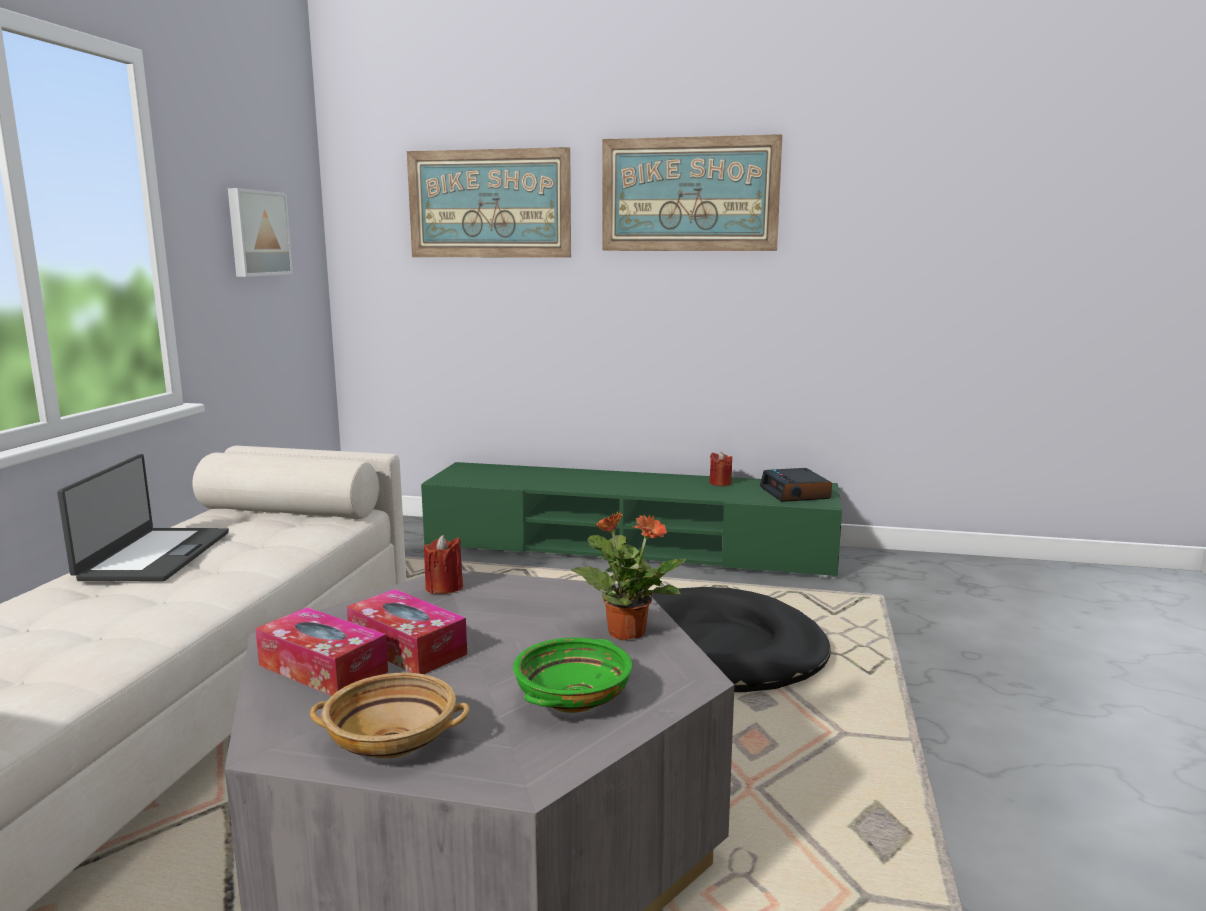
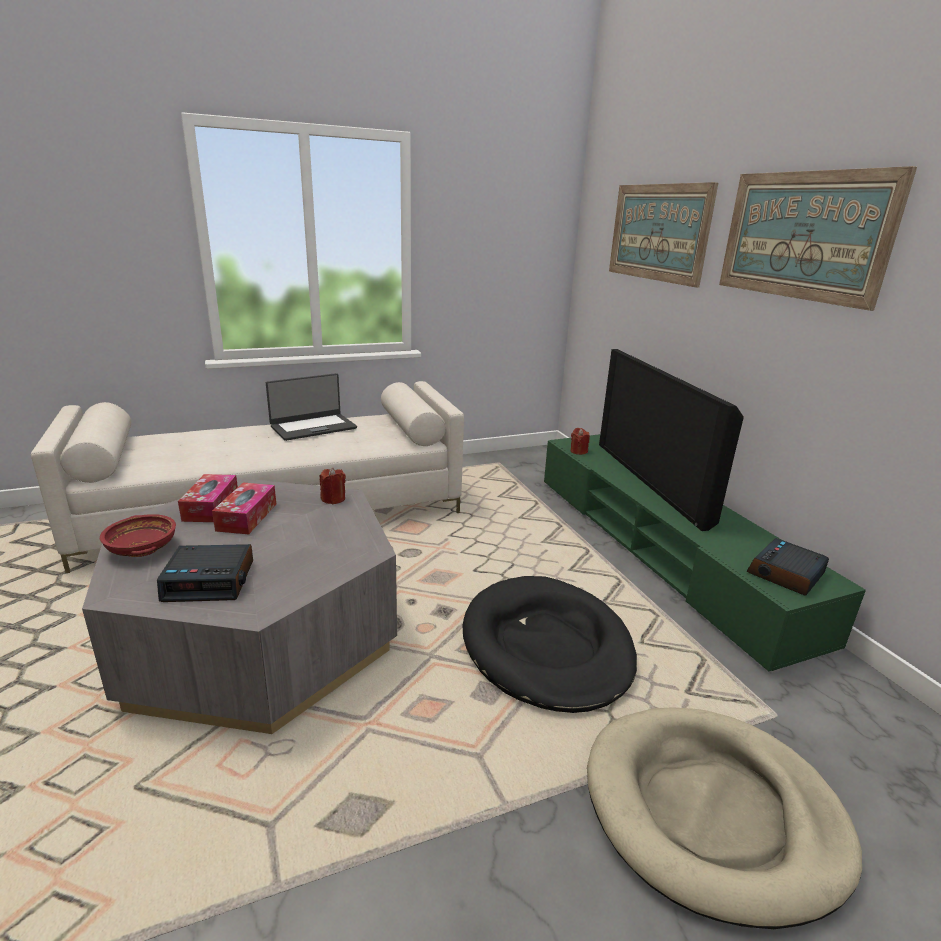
camera: 55 degrees right, 10 degrees up
picture [228,188,293,277] -> none
beige bowl [310,673,470,759] -> red bowl [100,514,176,557]
green bowl [513,637,633,713] -> alarm clock [157,544,253,602]
potted plant [571,511,686,641] -> none
red candle [709,452,732,486] -> red candle moved to [571,428,590,455]
none -> beige dog bed [587,707,862,929]
none -> television [599,349,744,531]

